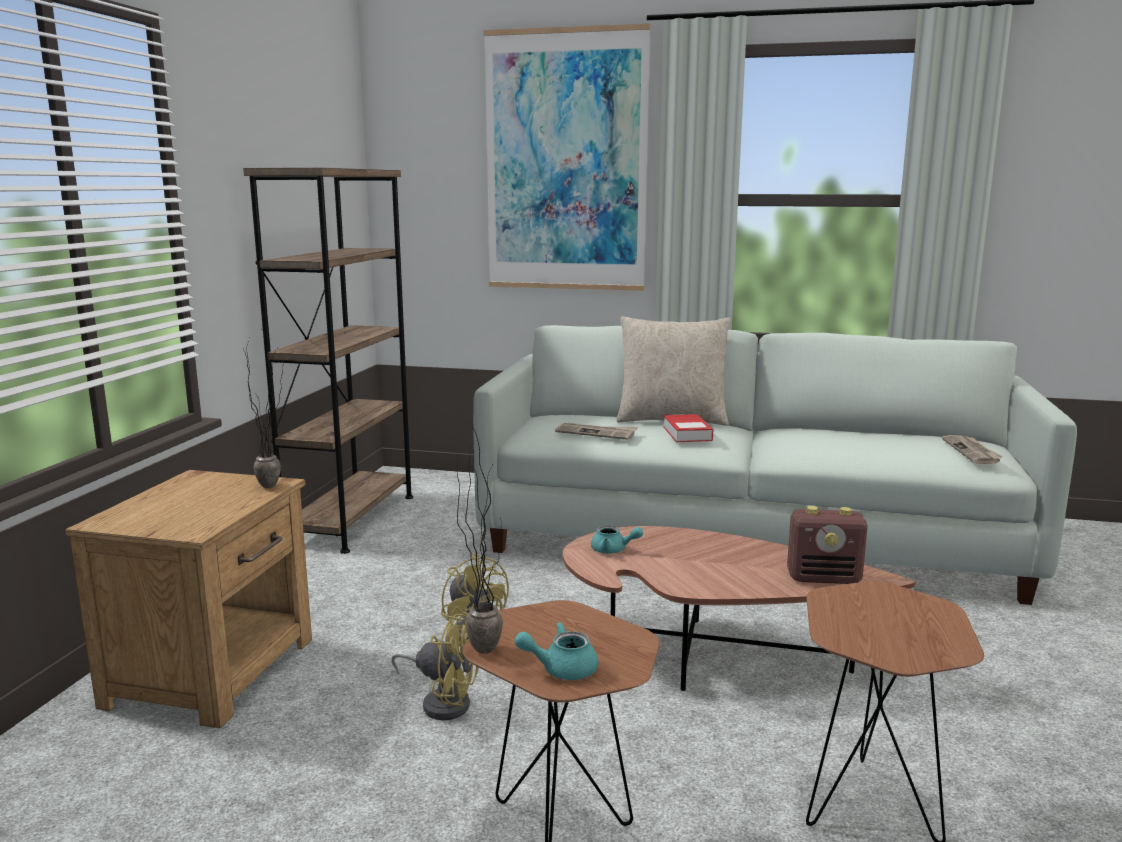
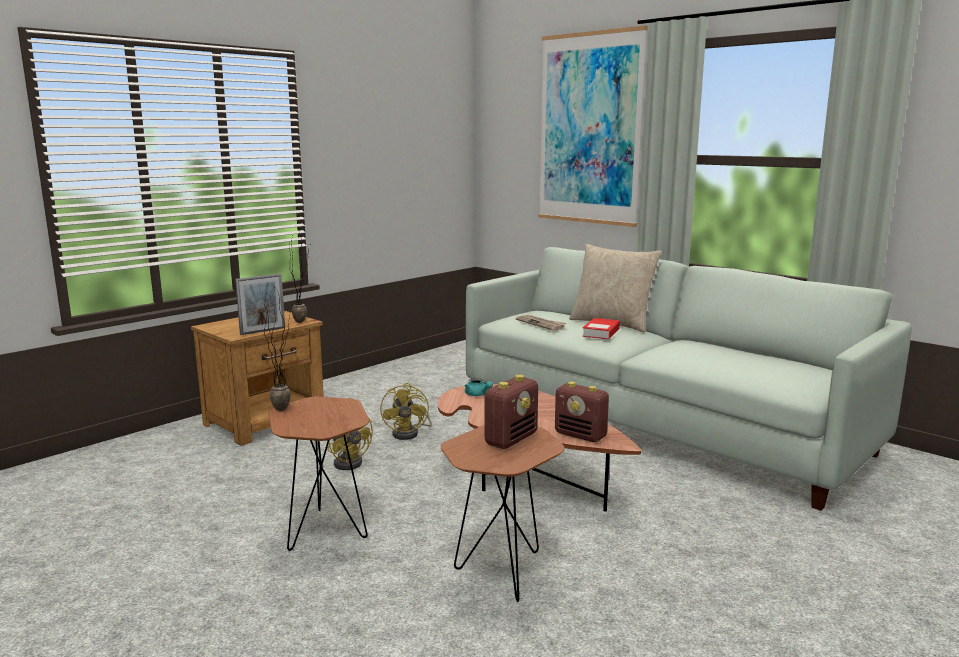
camera: 30 degrees right, 0 degrees up
brown bookcase [243,168,413,554] -> none
turquoise teapot [514,622,598,680] -> none
newspaper [942,435,1003,464] -> none
none -> picture frame [235,273,285,335]
none -> radio [484,375,538,449]

